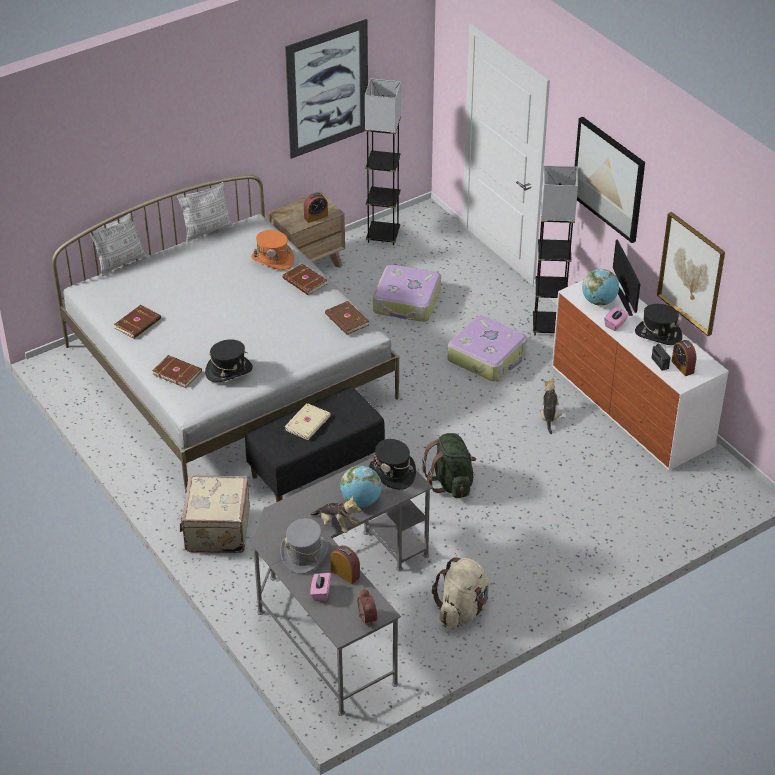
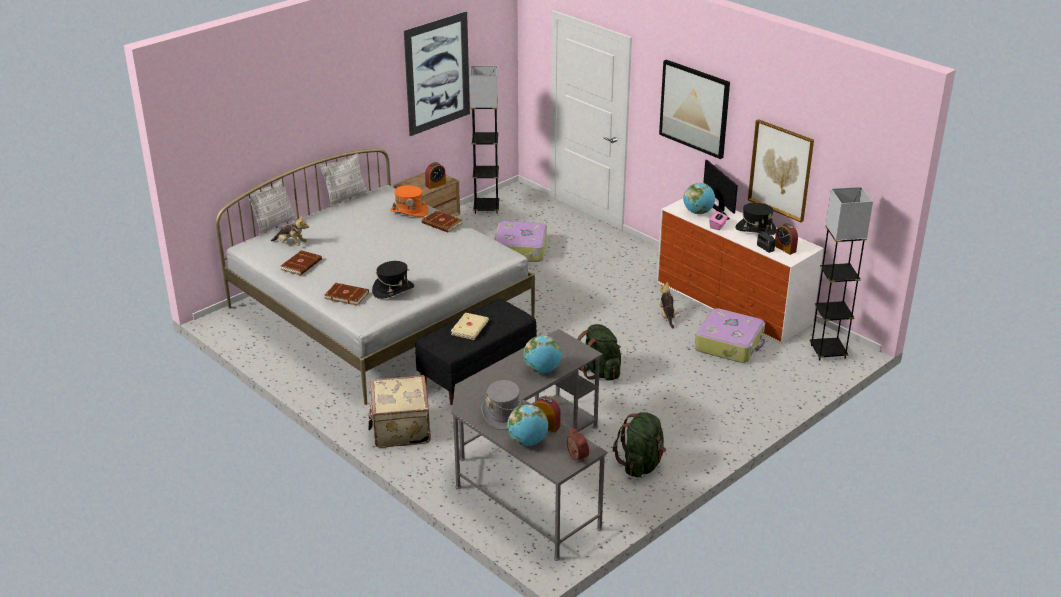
camera: 10 degrees left, 10 degrees down
plush toy [310,496,361,533] -> plush toy moved to [271,215,309,246]
pink tissue box [310,573,331,601] -> globe [507,405,548,446]
brown book [325,301,369,335] -> none
black hat [369,439,416,490] -> none
beige backpack [432,557,489,628] -> green backpack [613,412,666,477]
suitcase [448,316,527,381] -> suitcase moved to [695,308,765,363]
grey floor lamp [533,165,578,335] -> grey floor lamp moved to [810,187,873,361]

